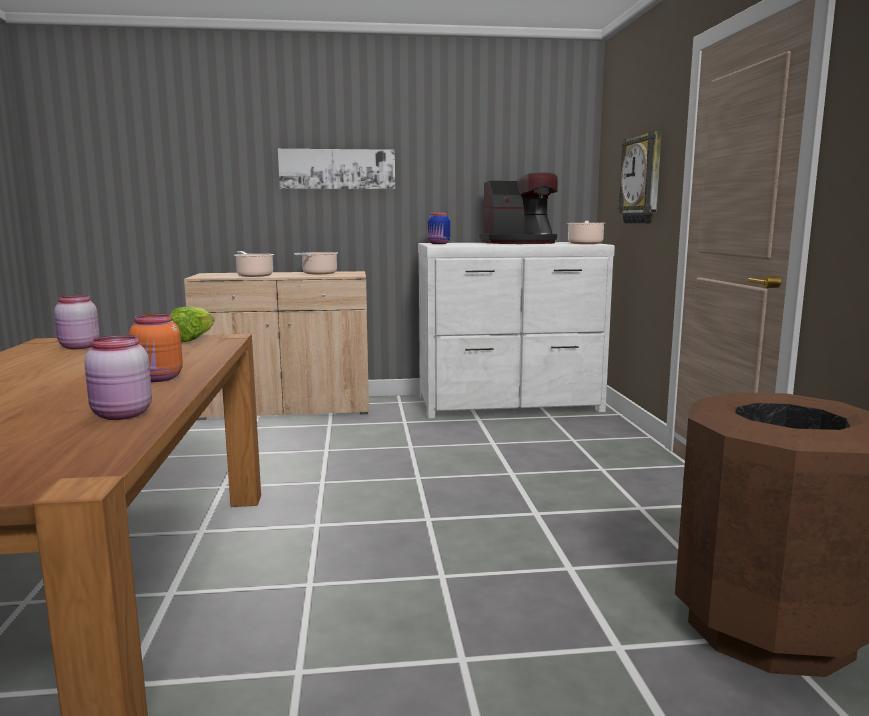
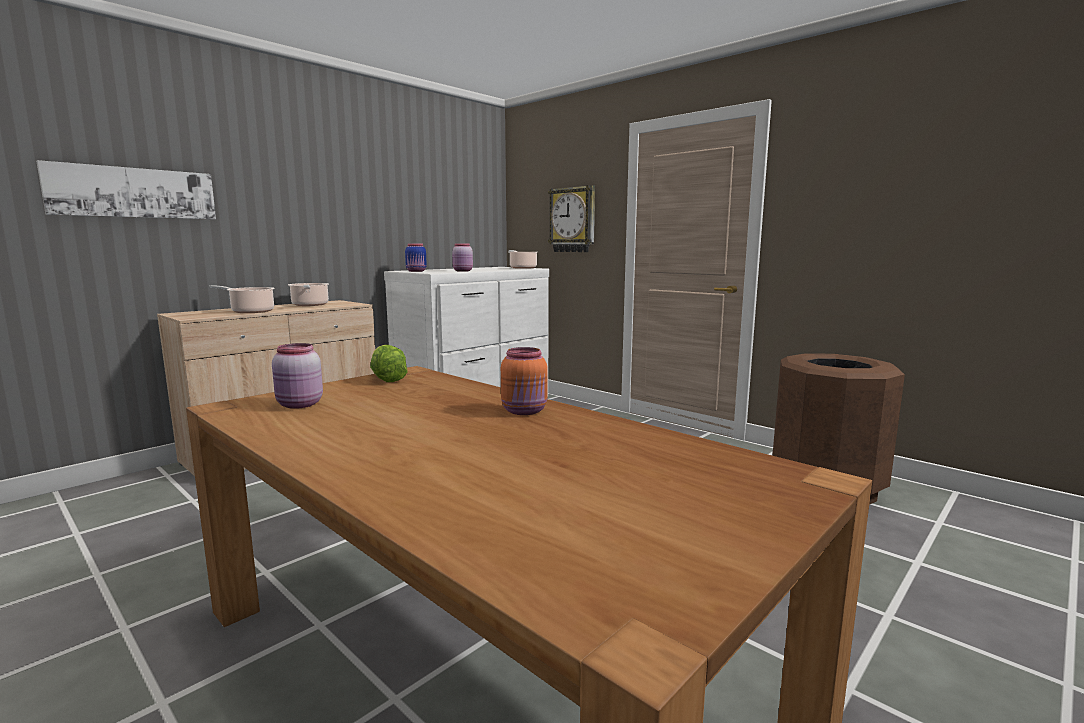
camera: 40 degrees left, 0 degrees up
pink jar [84,335,152,420] -> pink jar moved to [452,243,473,272]
picture [278,149,395,189] -> picture moved to [36,160,216,220]
coffee machine [480,173,558,244] -> none

